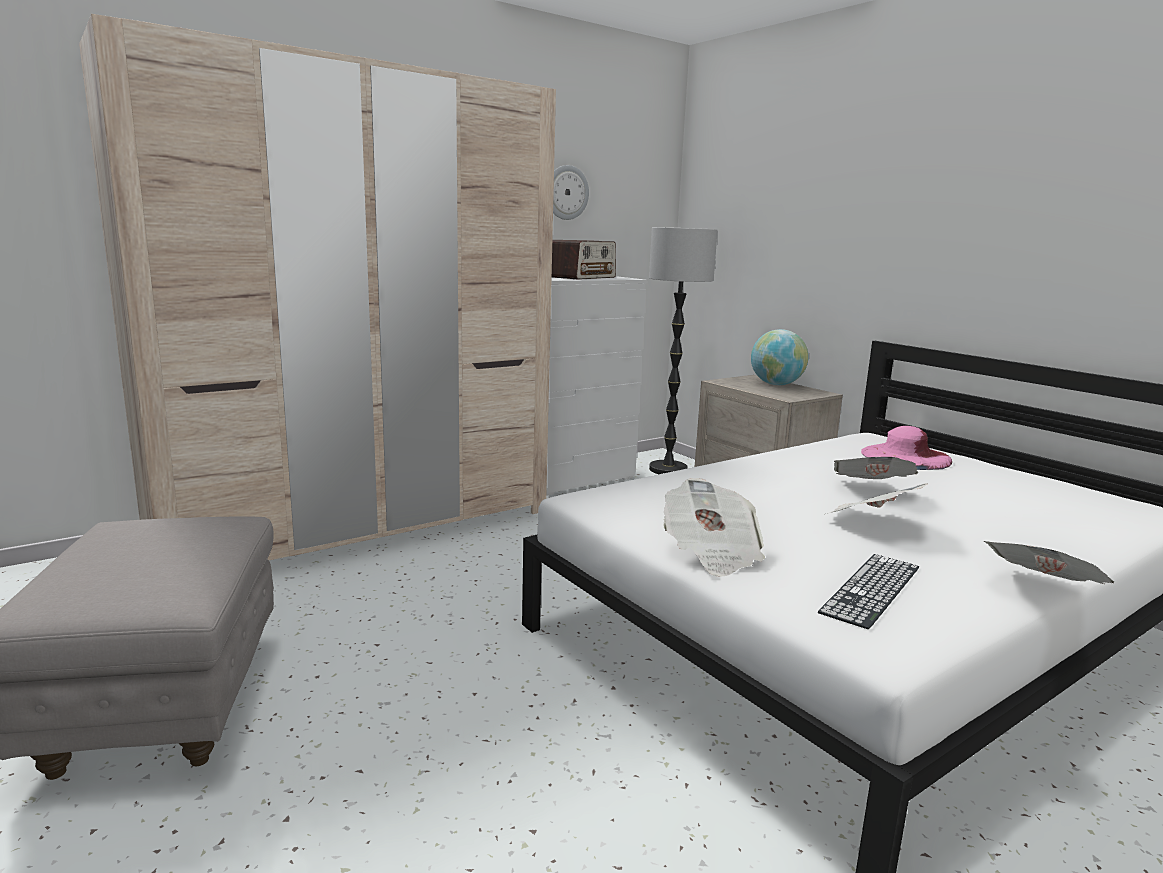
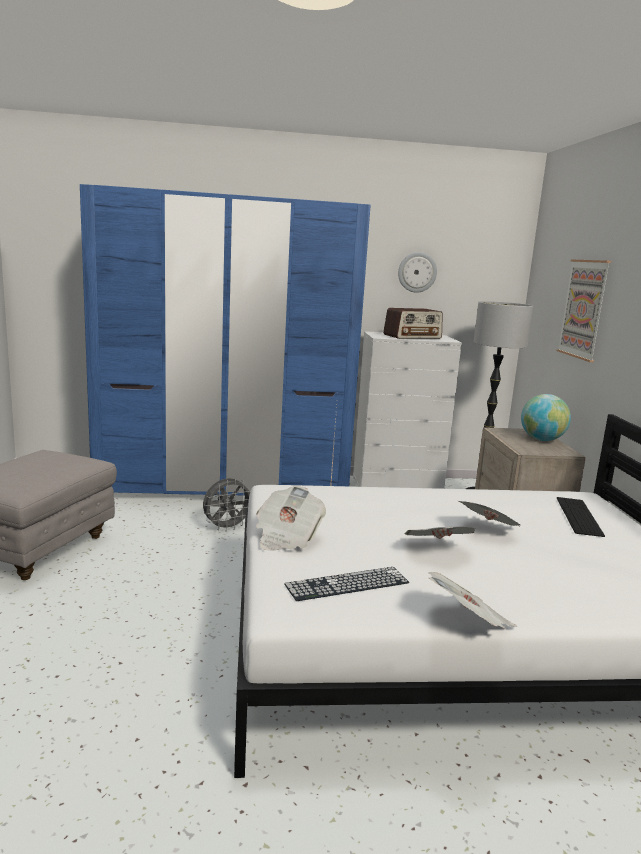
camera: 30 degrees right, 0 degrees up
beige wardrobe [79,14,556,560] -> blue wardrobe [80,184,371,495]
pink hat [861,426,952,470] -> keyboard [557,497,605,537]
none -> grey fan [203,478,250,532]
none -> picture [557,259,611,362]

